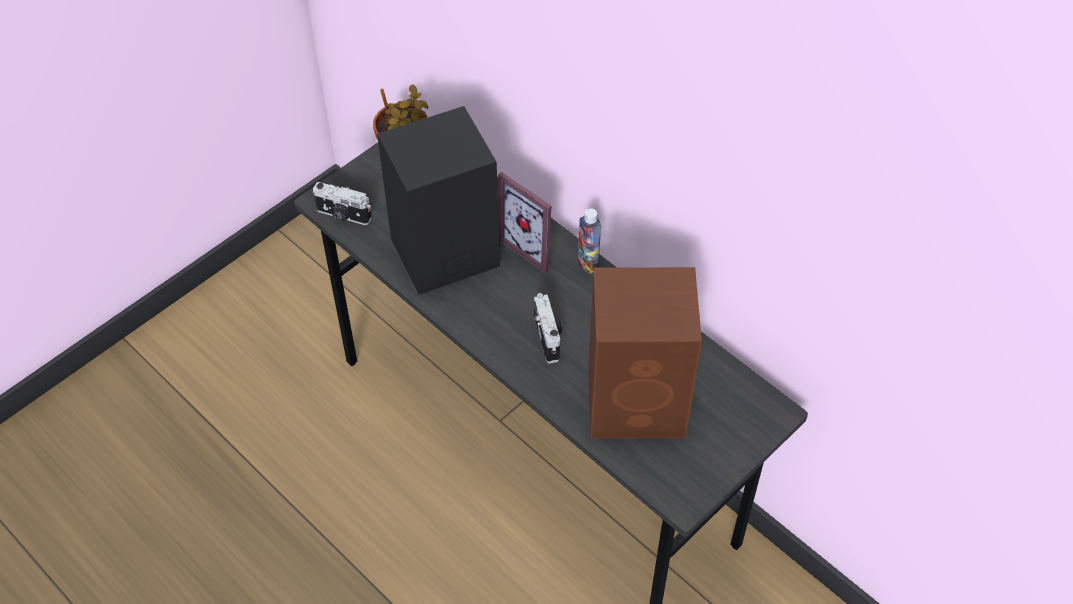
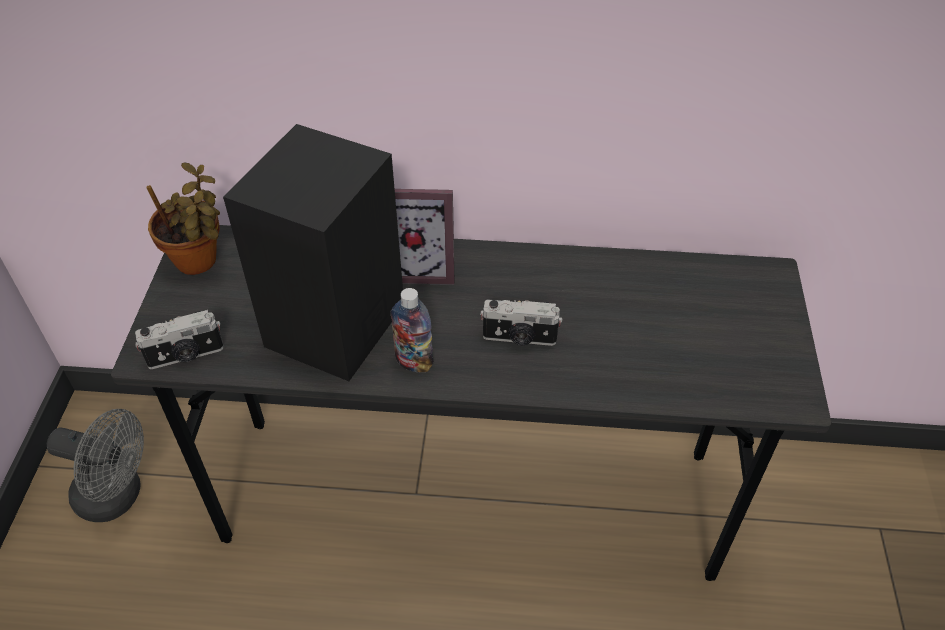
camera: 40 degrees left, 5 degrees down
camera [533,293,562,363] -> camera turned 150 degrees clockwise [480,300,562,346]
bottle [578,208,601,274] -> bottle moved to [391,288,433,372]
brown speaker [588,267,702,438] -> none
none -> grey fan [47,409,144,522]

